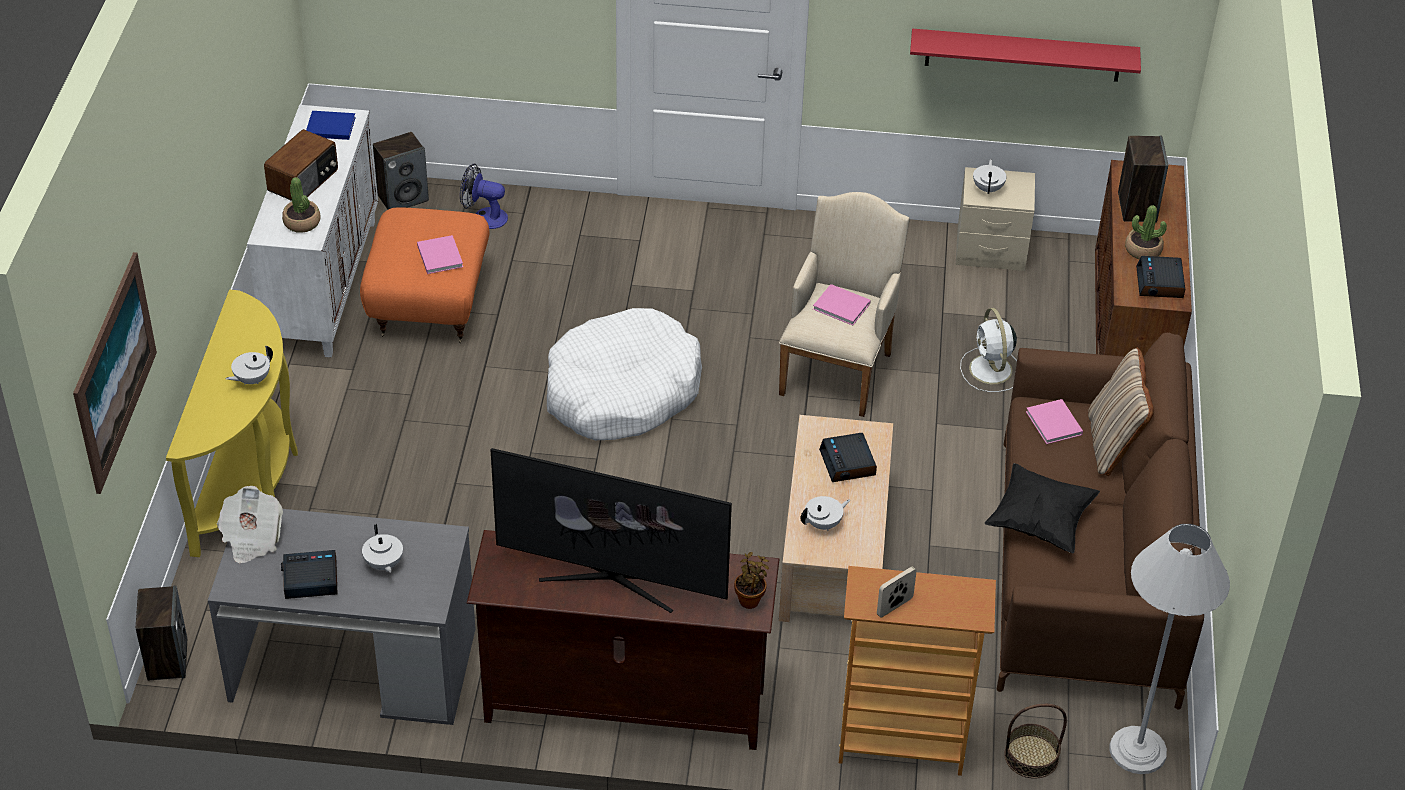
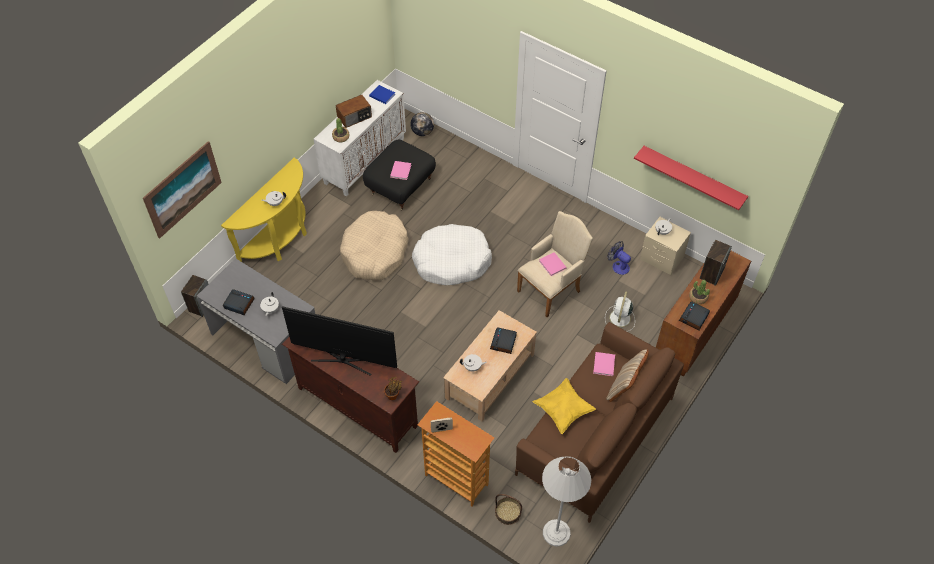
camera: 30 degrees right, 10 degrees up
newspaper [217,486,283,563] -> none
orange ottoman [360,207,489,343] -> black ottoman [363,140,436,211]
speaker [373,132,429,210] -> globe [410,112,434,136]
fan [460,163,508,229] -> fan moved to [607,241,631,275]
television [491,448,732,613] -> television turned 150 degrees clockwise [282,306,397,376]
black pillow [985,463,1100,553] -> yellow pillow [533,378,596,434]
none -> beige dog bed [340,211,409,281]

